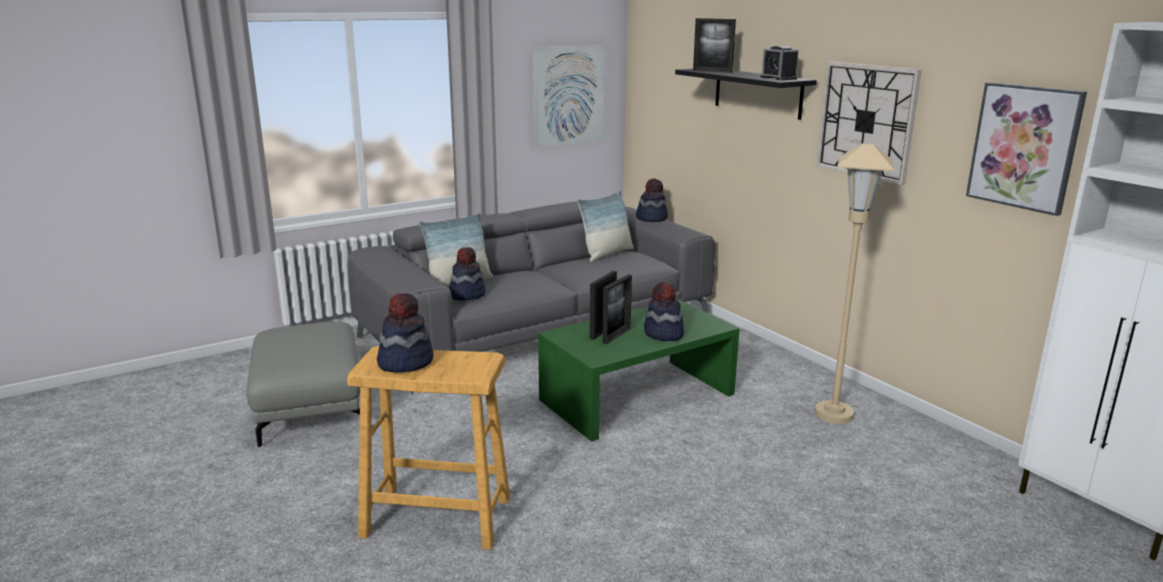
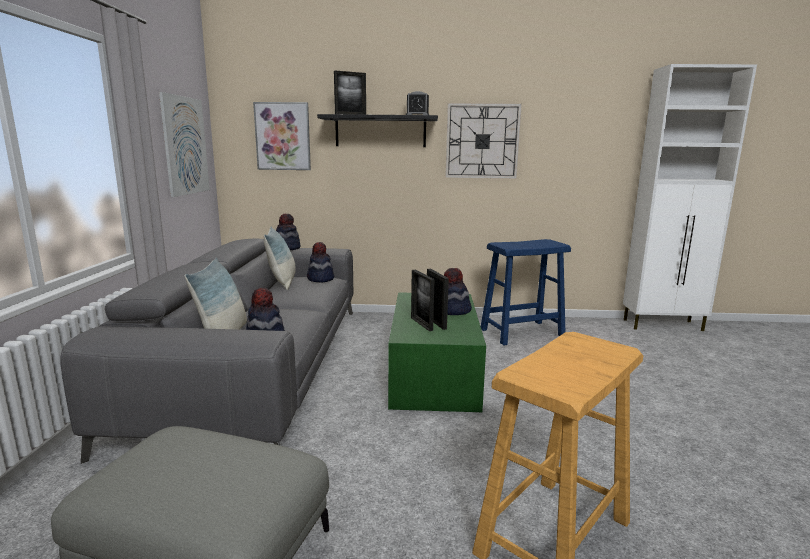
camera: 55 degrees left, 5 degrees down
hat [377,293,434,372] -> hat moved to [307,242,334,283]
beige floor lamp [815,144,894,424] -> blue stool [481,239,571,345]
picture [966,82,1087,216] -> picture moved to [253,102,311,170]

